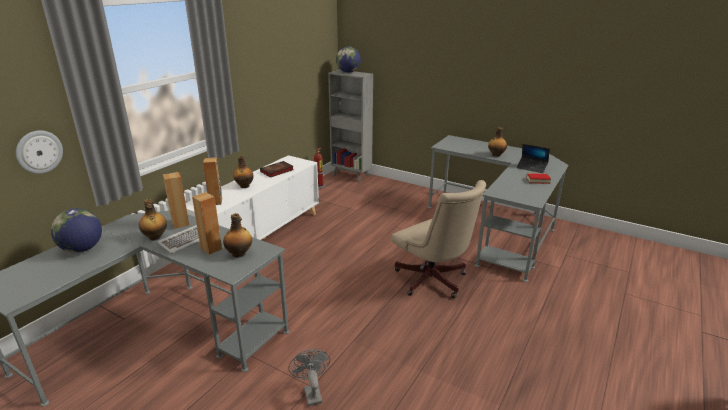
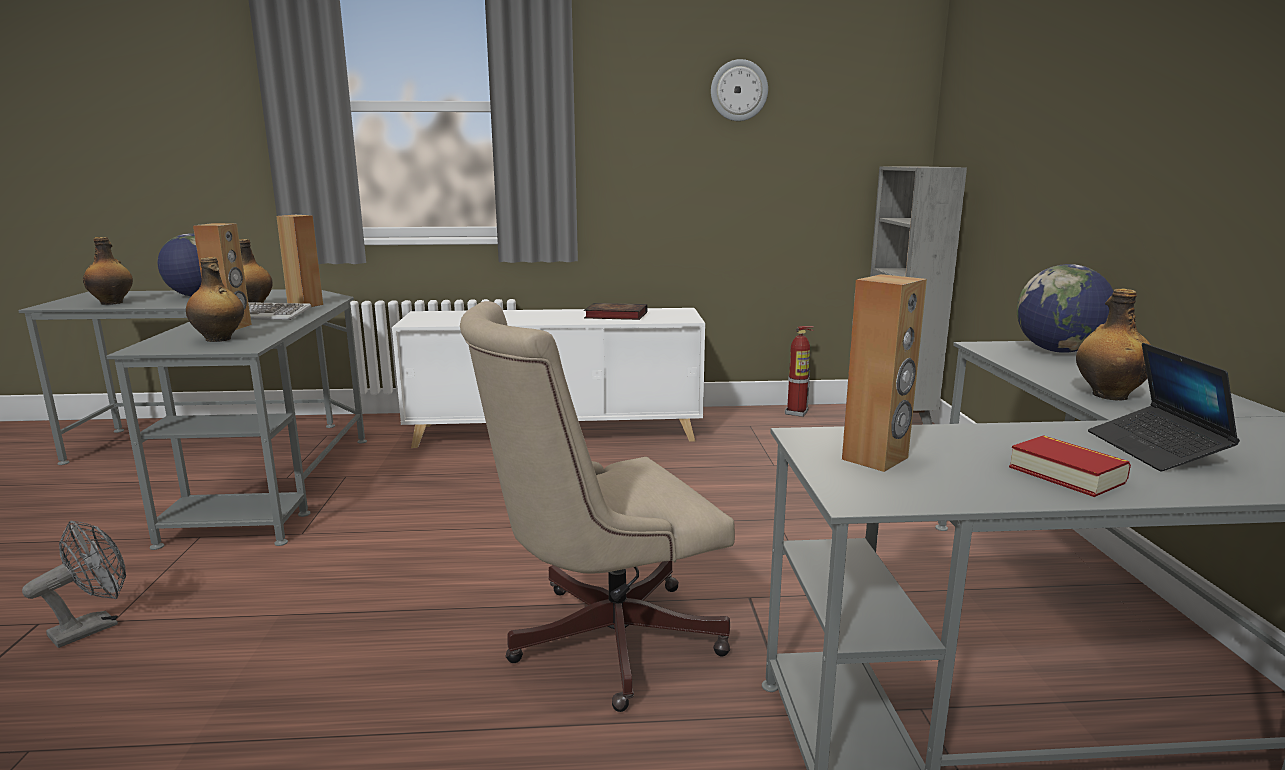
camera: 55 degrees right, 10 degrees down
wall clock [16,130,63,174] -> wall clock moved to [711,59,768,121]
brown speaker [203,157,222,205] -> brown speaker moved to [842,274,927,472]
bottle [233,156,254,188] -> bottle moved to [83,237,133,305]
globe [336,47,361,73] -> globe moved to [1017,264,1114,353]
beige office chair [392,180,486,298] -> beige office chair turned 45 degrees clockwise [460,301,735,712]

